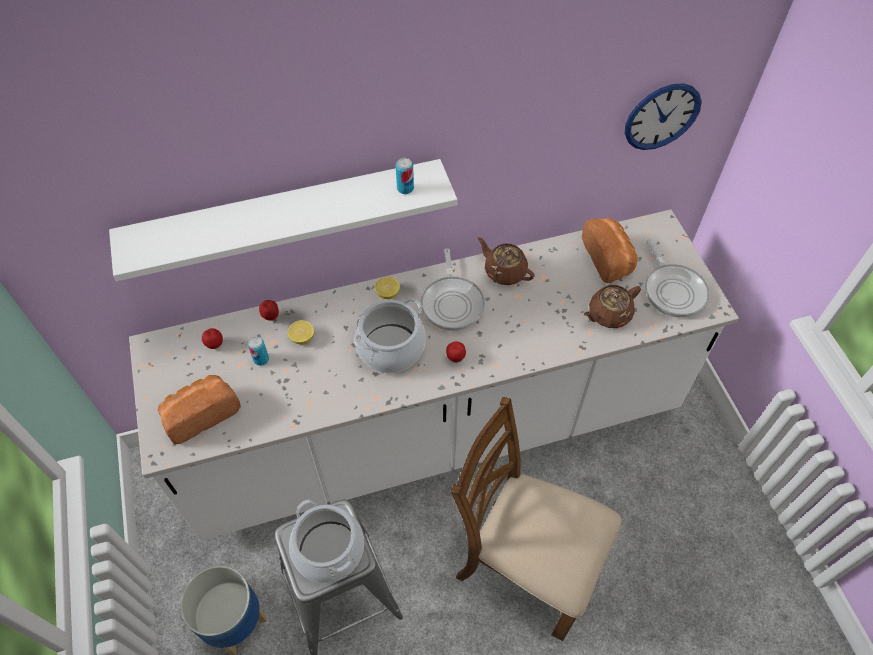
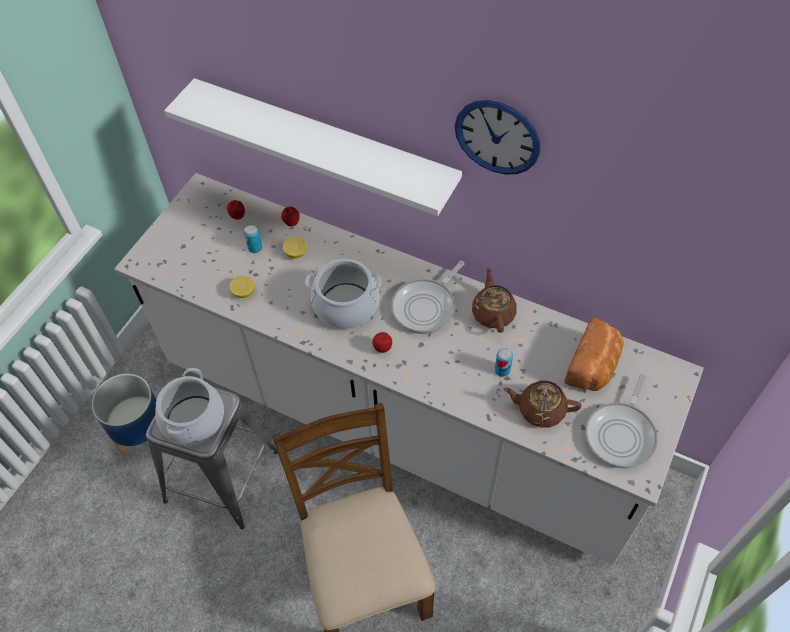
camera: 45 degrees right, 0 degrees up
bread [158,375,241,444] -> none
lemon [375,277,400,299] -> lemon moved to [230,275,255,298]
can [396,158,414,194] -> can moved to [495,348,513,377]
wall clock [625,83,702,150] -> wall clock moved to [455,100,540,175]

